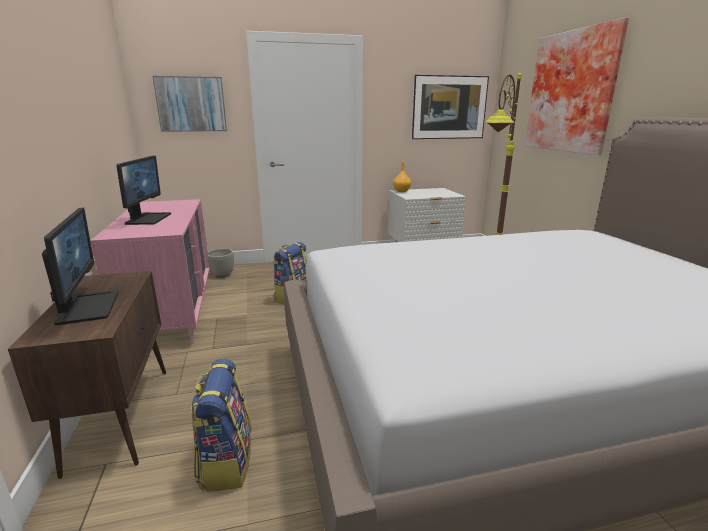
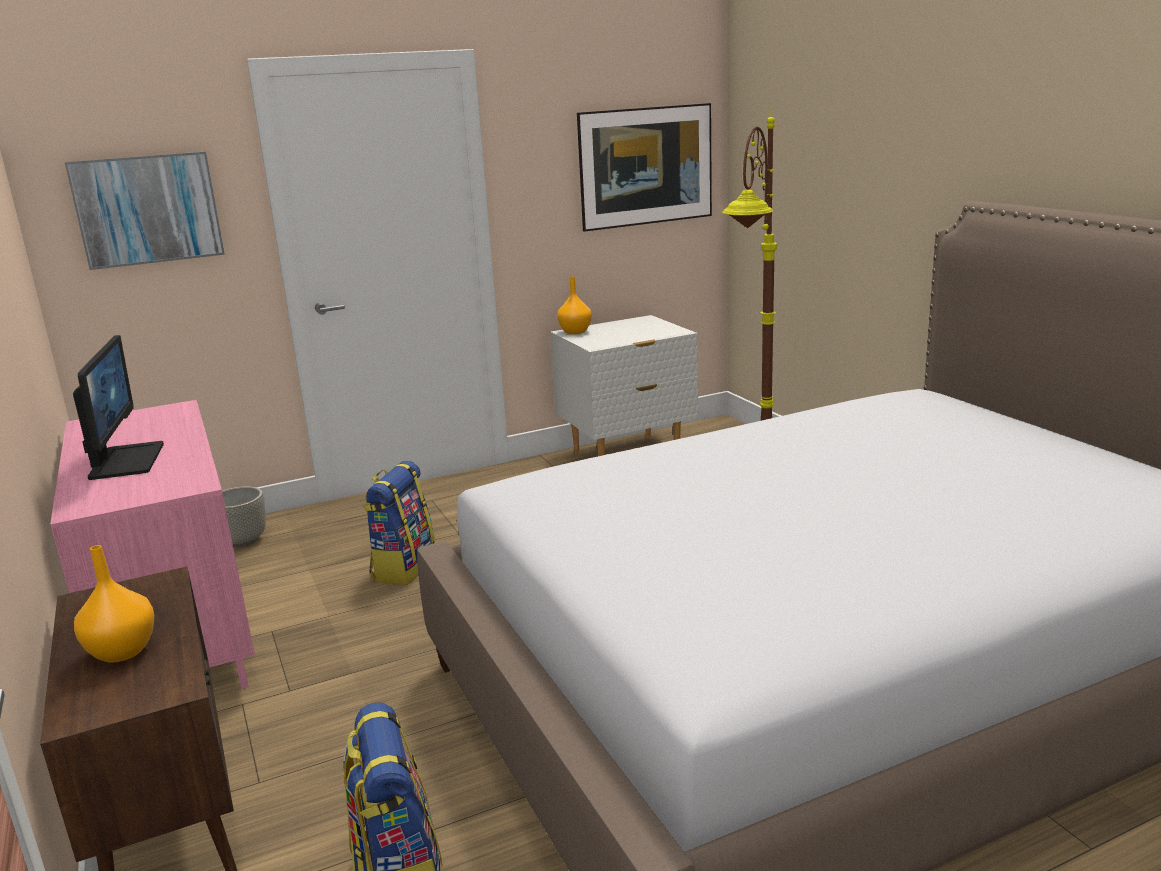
camera: 10 degrees left, 0 degrees up
monitor [42,208,119,325] -> orange vase [74,545,154,662]
picture [525,17,629,155] -> none

